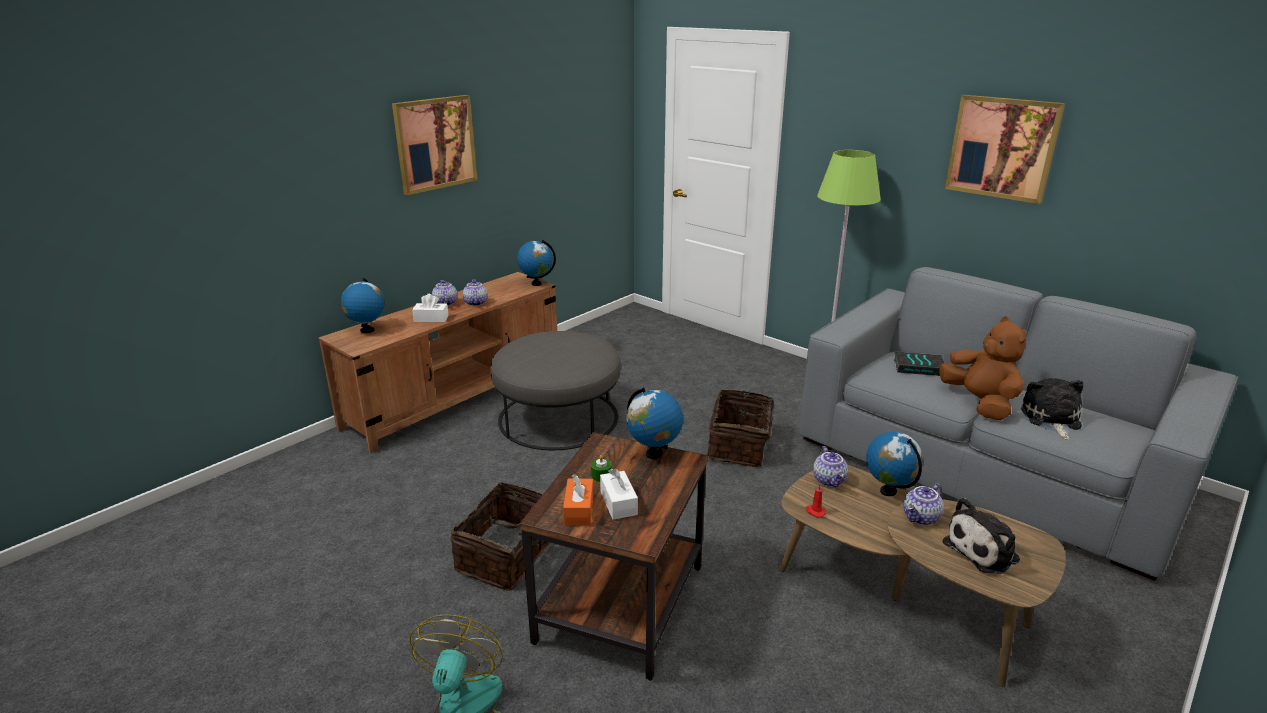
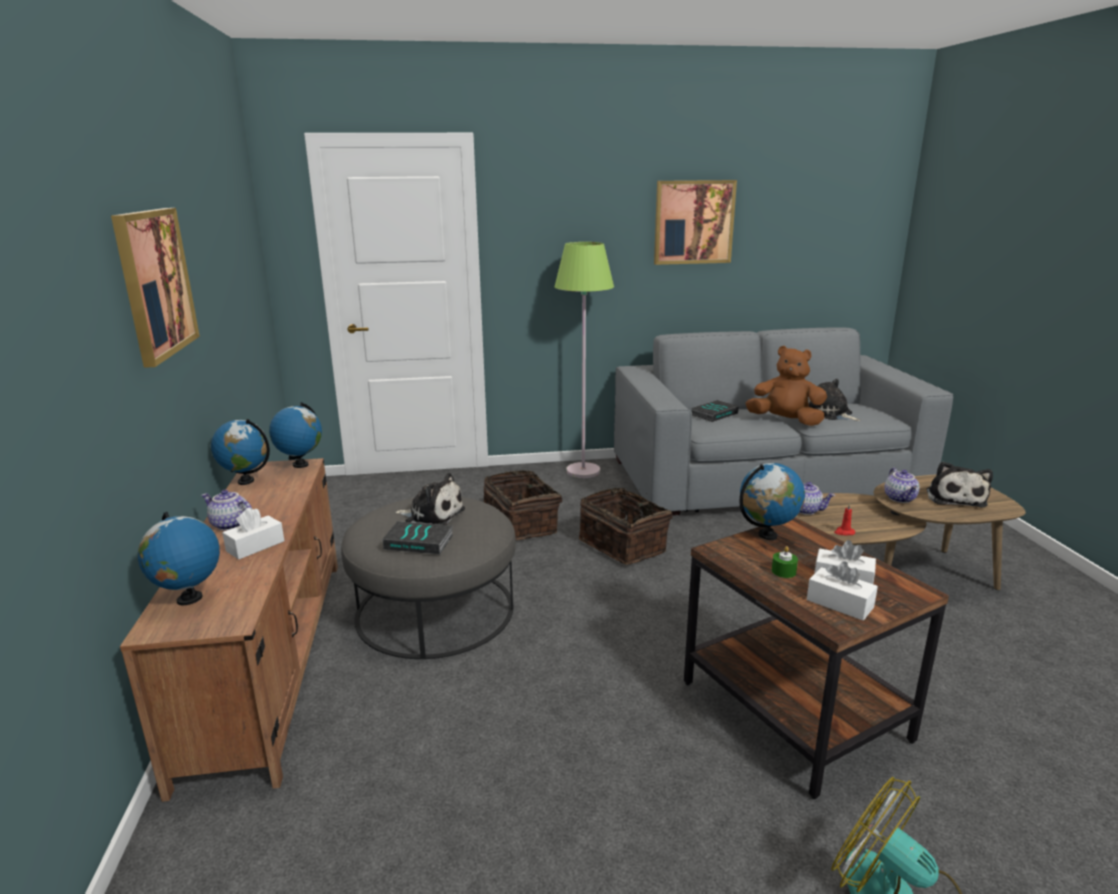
camera: 50 degrees left, 5 degrees down
basket [450,482,550,591] -> basket moved to [484,470,562,540]
teapot [463,280,488,306] -> none
orange tissue box [563,474,594,525] -> white tissue box [807,561,878,620]
globe [866,432,923,496] -> globe moved to [211,419,270,485]
none -> book [382,521,453,554]
none -> plush toy [394,473,465,525]

